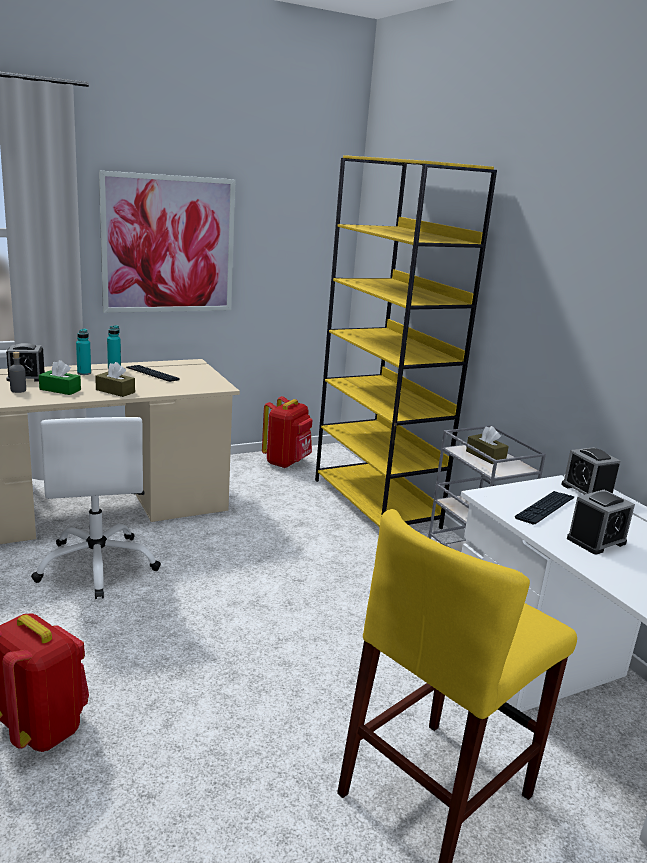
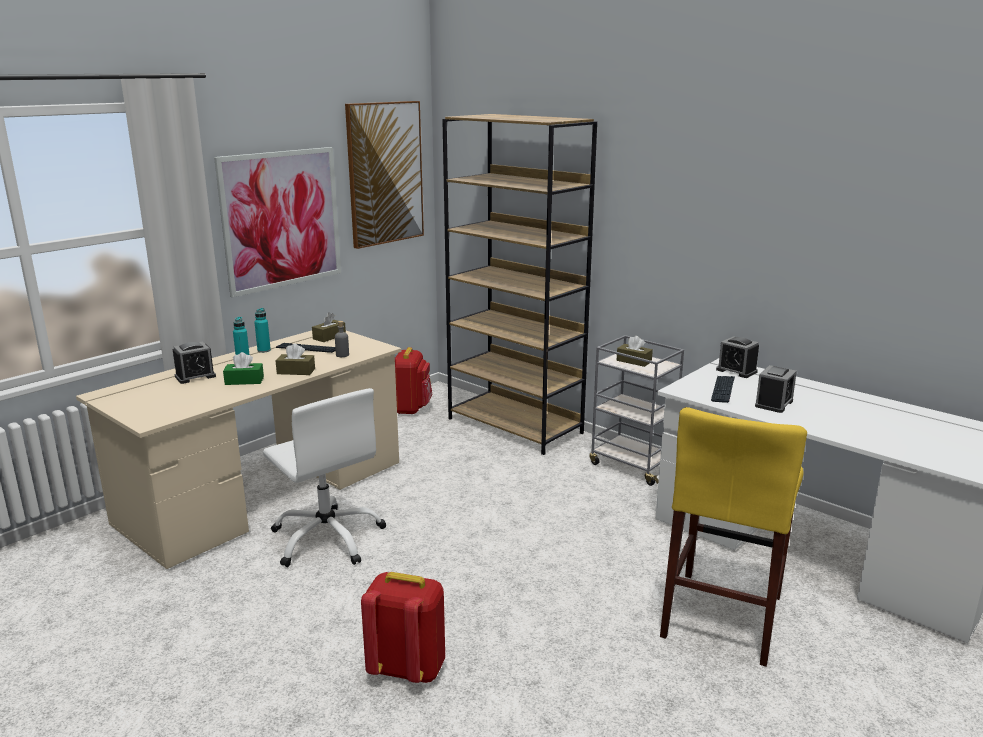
camera: 20 degrees left, 0 degrees up
grey bottle [9,352,26,393] -> grey bottle moved to [335,321,349,357]
yellow bookcase [315,155,497,529] -> brown bookcase [442,114,597,455]
none -> brown tissue box [312,312,346,342]
none -> picture [345,101,424,249]

